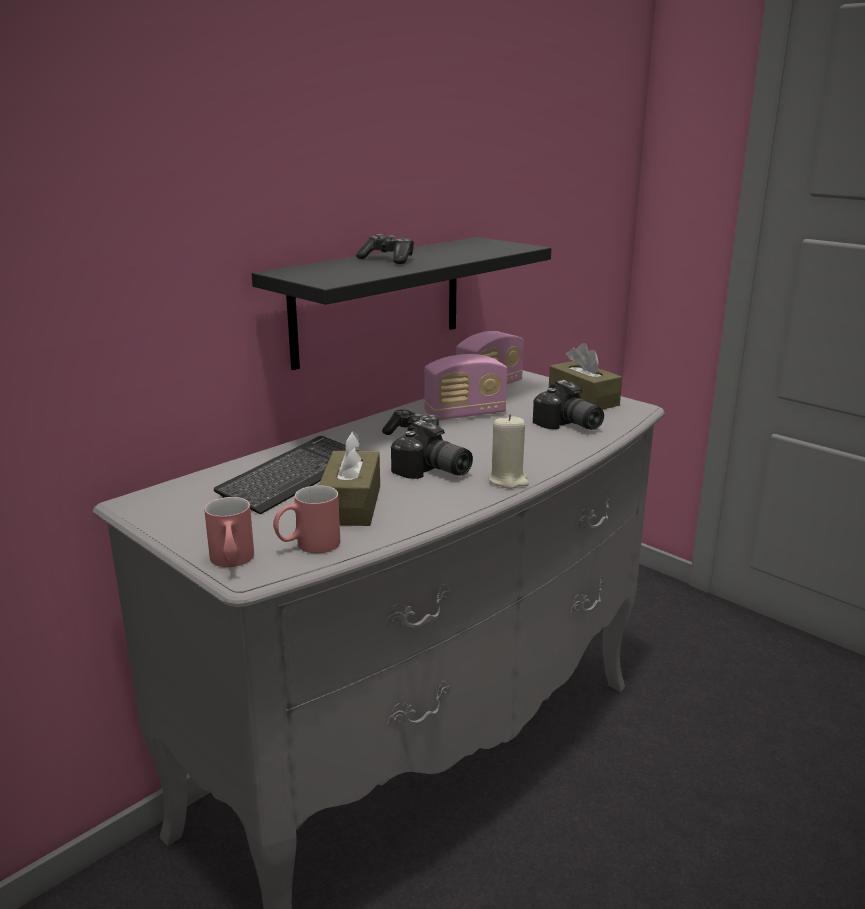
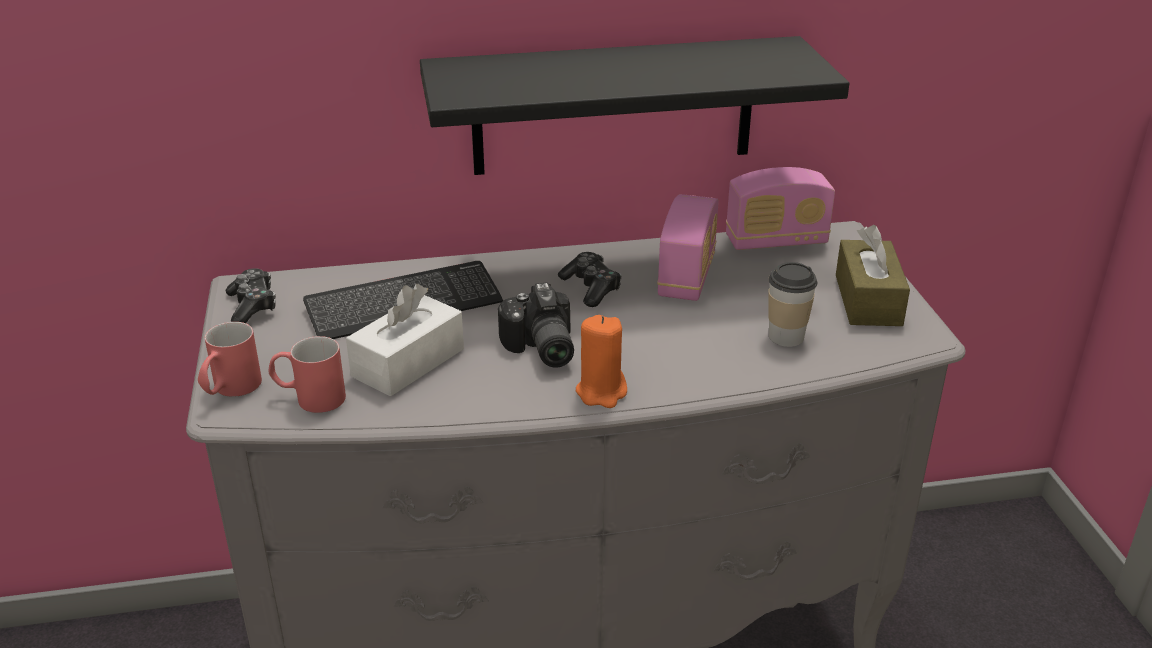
camera: 35 degrees right, 10 degrees up
brown tissue box [319,431,380,526] -> white tissue box [346,284,464,397]
game controller [356,234,414,264] -> game controller moved to [226,268,276,323]
radio [424,354,507,420] -> radio turned 90 degrees counterclockwise [657,194,719,301]
beige candle [488,414,529,489] -> orange candle [576,315,627,408]
camera [533,380,604,430] -> cup [768,262,817,347]

